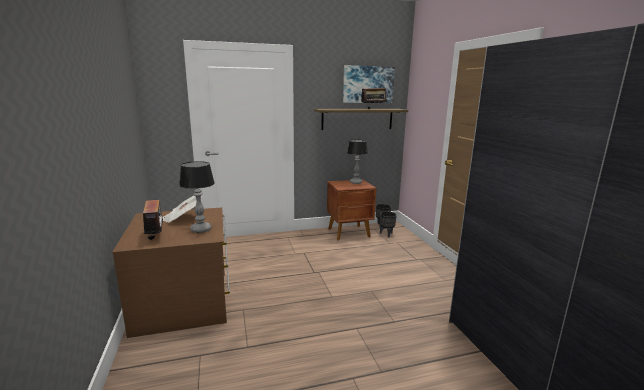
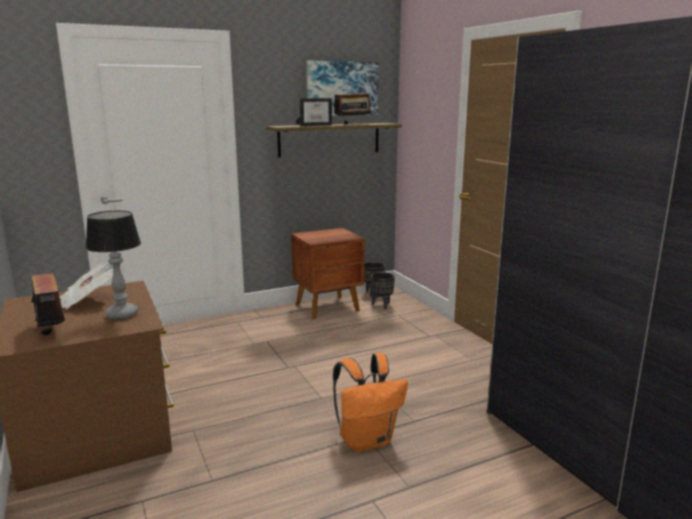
camera: 10 degrees left, 0 degrees up
table lamp [347,140,368,184] -> none
none -> picture frame [296,98,332,126]
none -> orange backpack [333,353,408,452]

